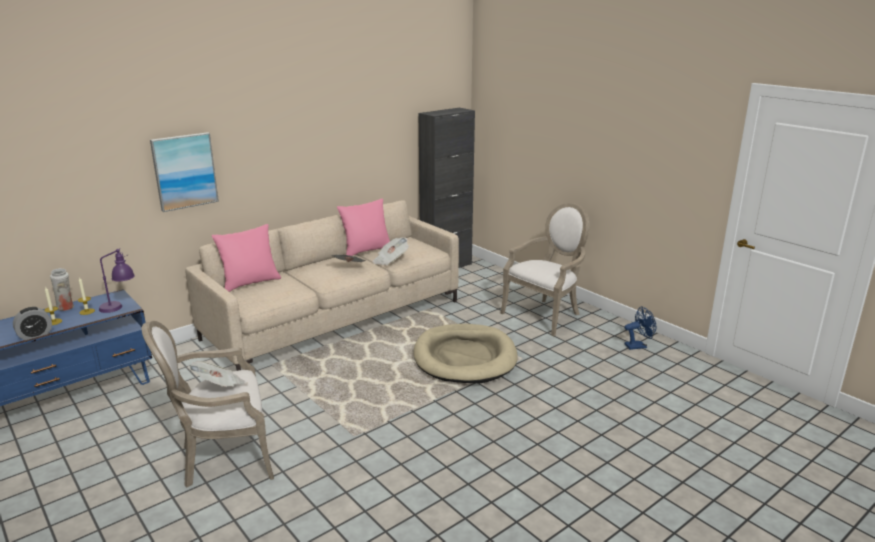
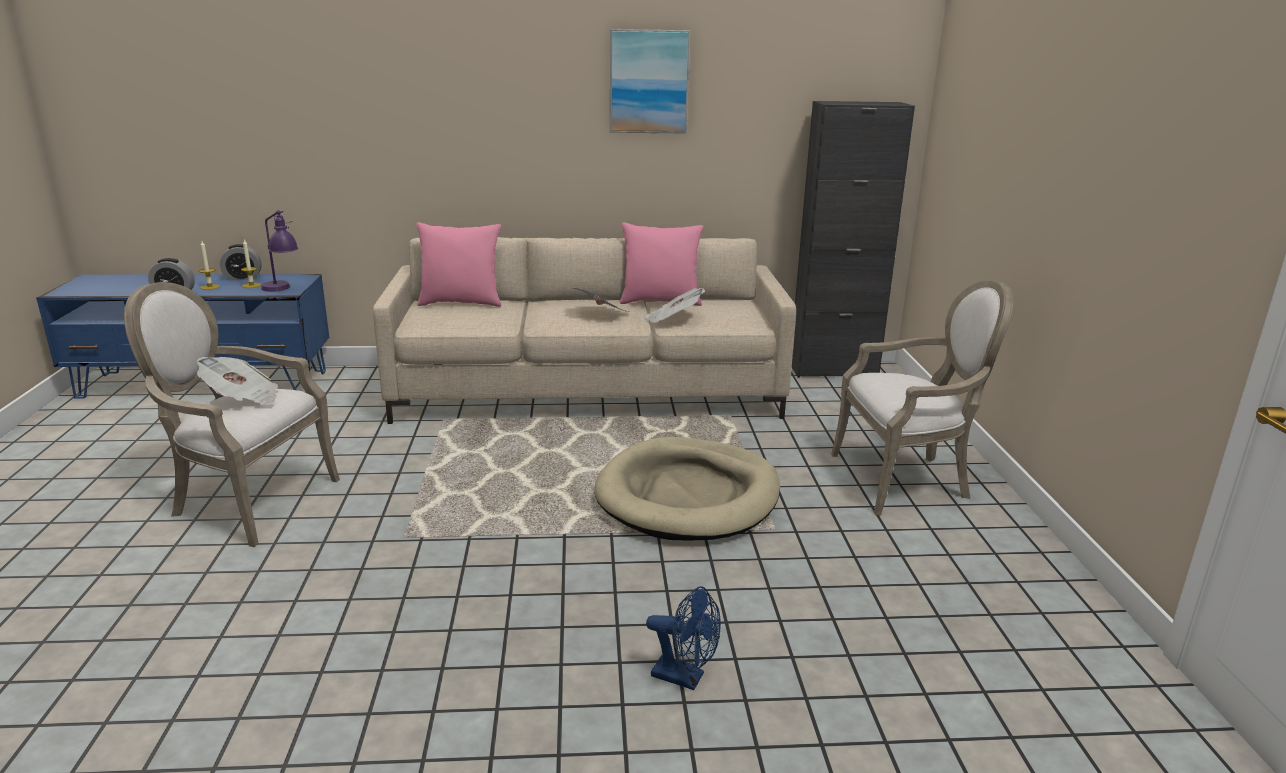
camera: 35 degrees right, 0 degrees up
white vase [50,268,74,311] -> alarm clock [220,244,262,281]
picture [150,132,219,212] -> picture moved to [610,29,690,134]
blue fan [624,307,656,350] -> blue fan moved to [646,586,721,690]

